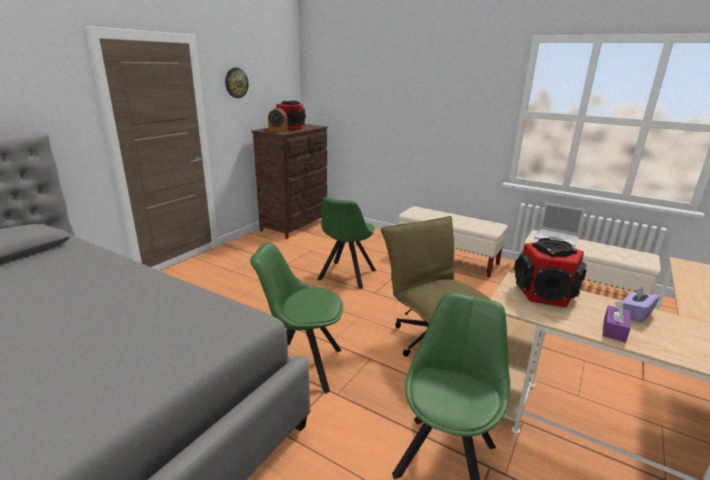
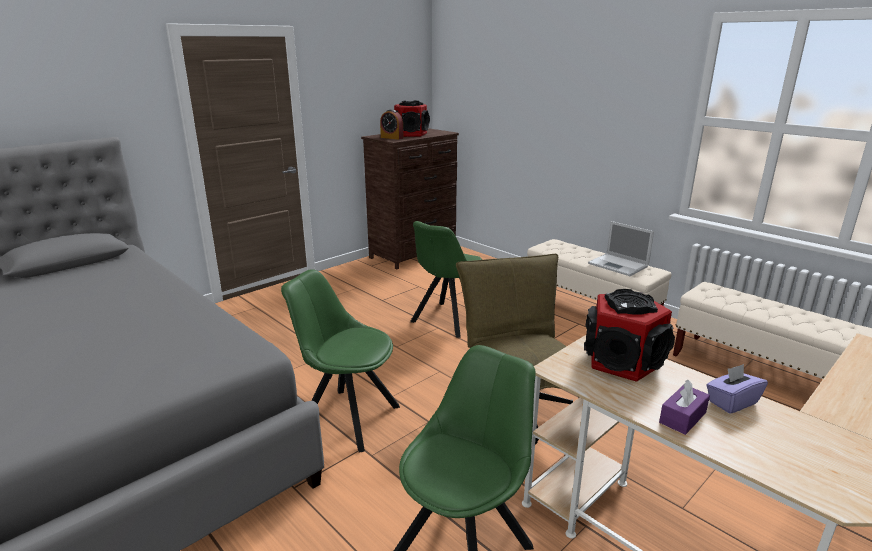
camera: 15 degrees right, 0 degrees up
wall clock [225,68,248,98] -> none
laptop [534,202,585,247] -> laptop moved to [588,221,654,276]

